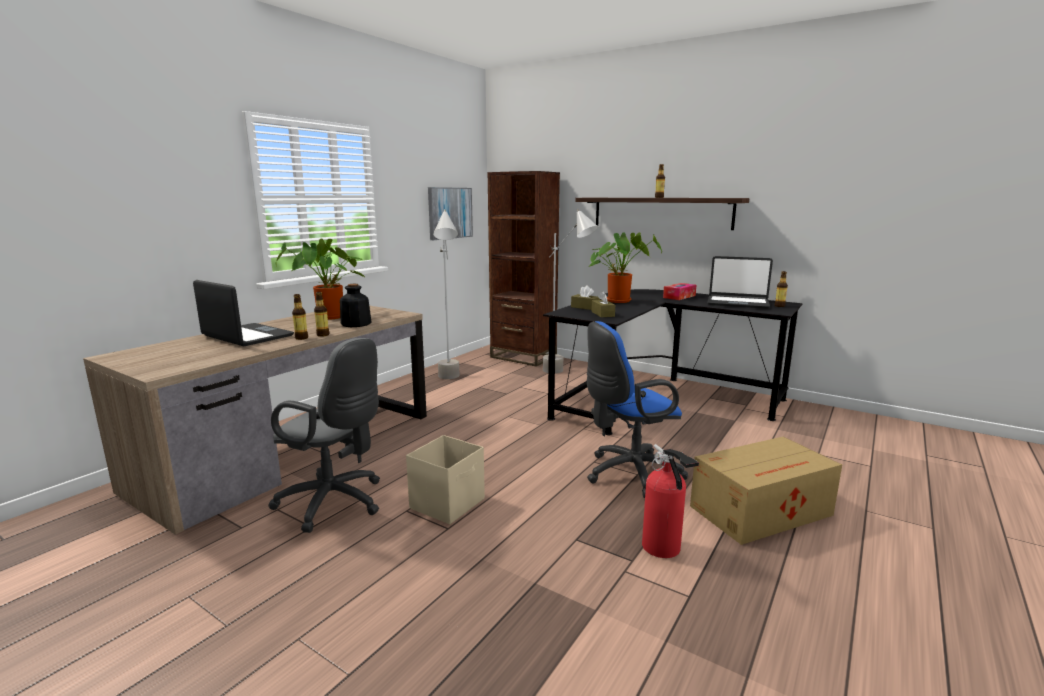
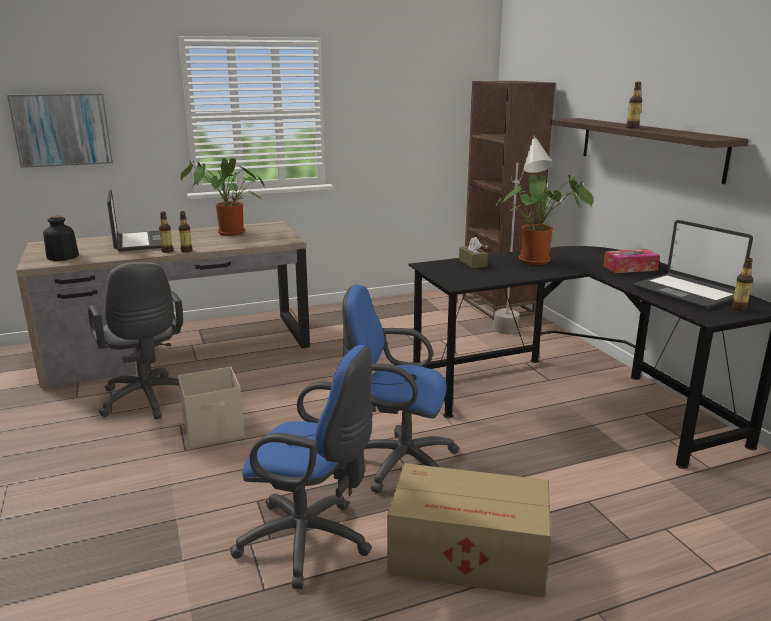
camera: 35 degrees right, 5 degrees up
bottle [340,284,371,327] -> bottle moved to [43,215,79,261]
picture [428,187,473,240] -> picture moved to [7,93,113,168]
grey floor lamp [433,209,460,379] -> none
brown tissue box [591,291,615,317] -> none
fire extinguisher [642,444,699,558] -> blue office chair [230,345,373,589]

